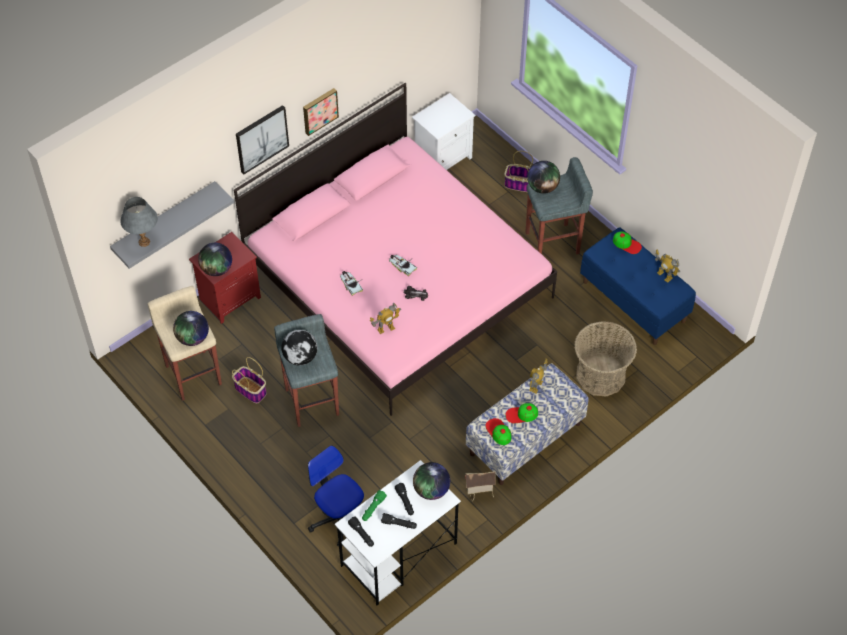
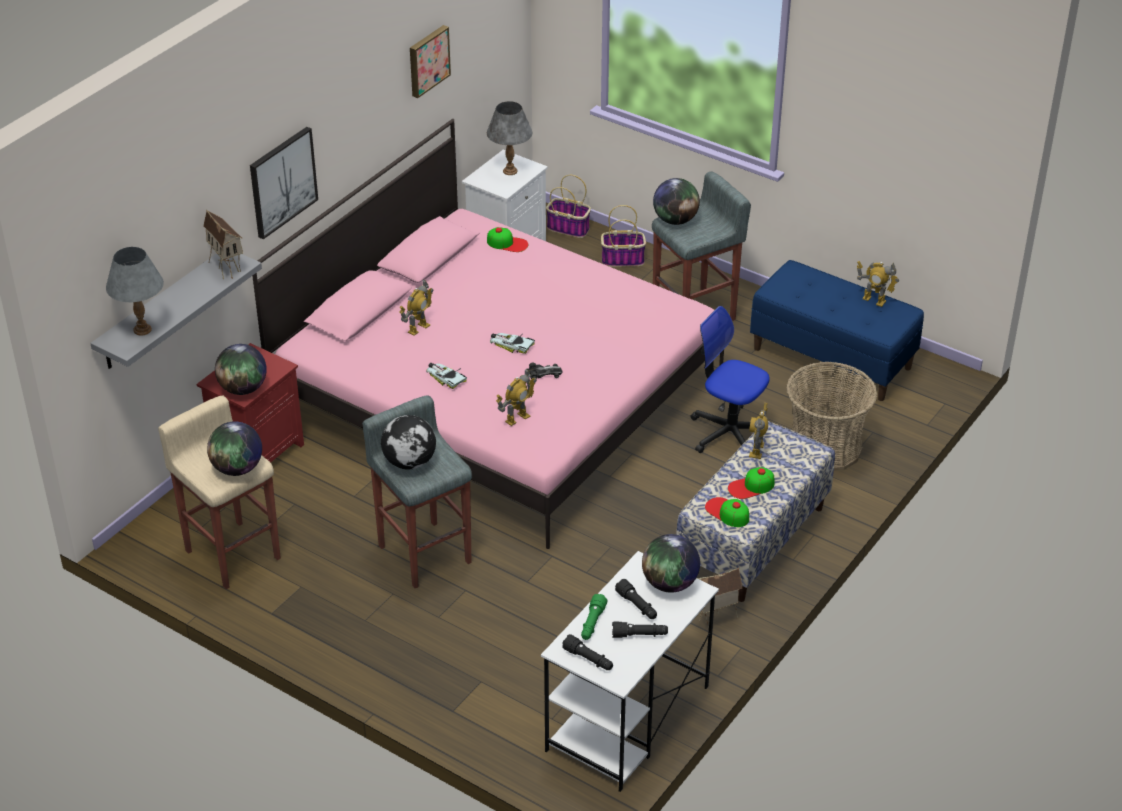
camera: 15 degrees left, 15 degrees down
basket [232,357,267,403] -> basket moved to [546,175,591,238]
picture [303,88,339,136] -> picture moved to [410,25,451,98]
office chair [308,445,364,547] -> office chair moved to [690,306,770,453]
cap [613,231,642,254] -> cap moved to [487,227,528,252]
none -> toy house [203,210,243,279]
none -> toy robot [399,279,434,336]
none -> grey table lamp [487,101,532,175]

